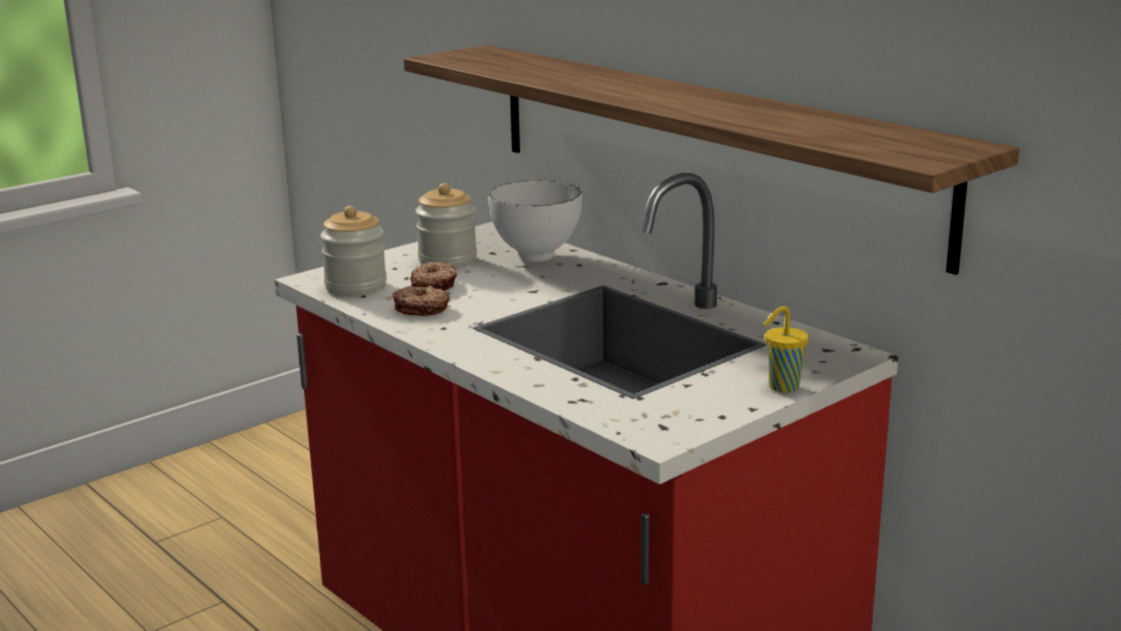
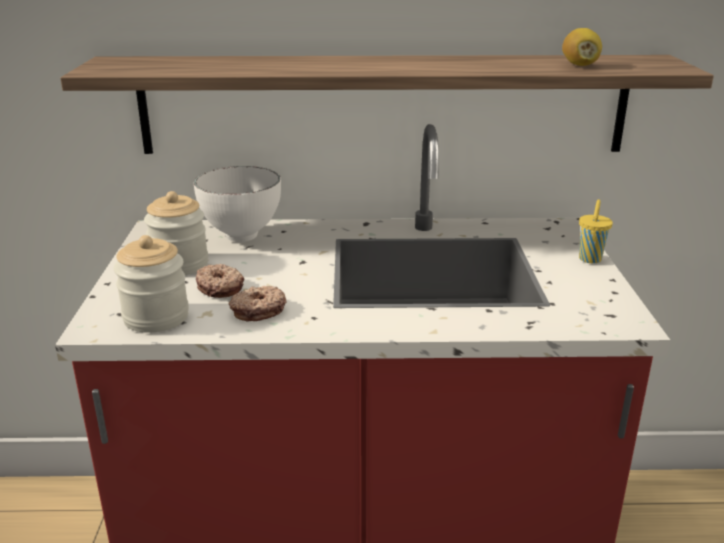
camera: 50 degrees left, 5 degrees up
none -> lemon [562,28,602,66]

